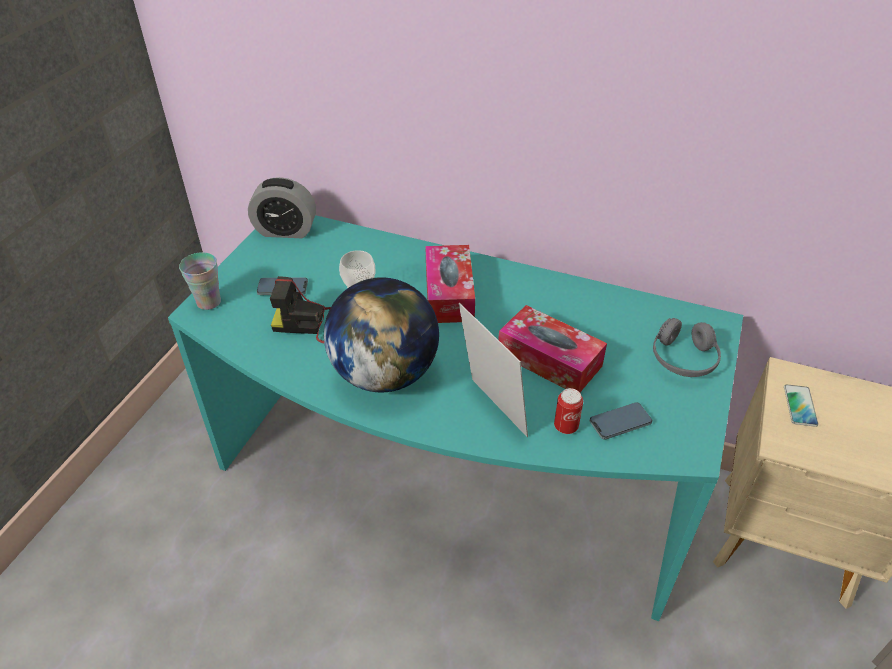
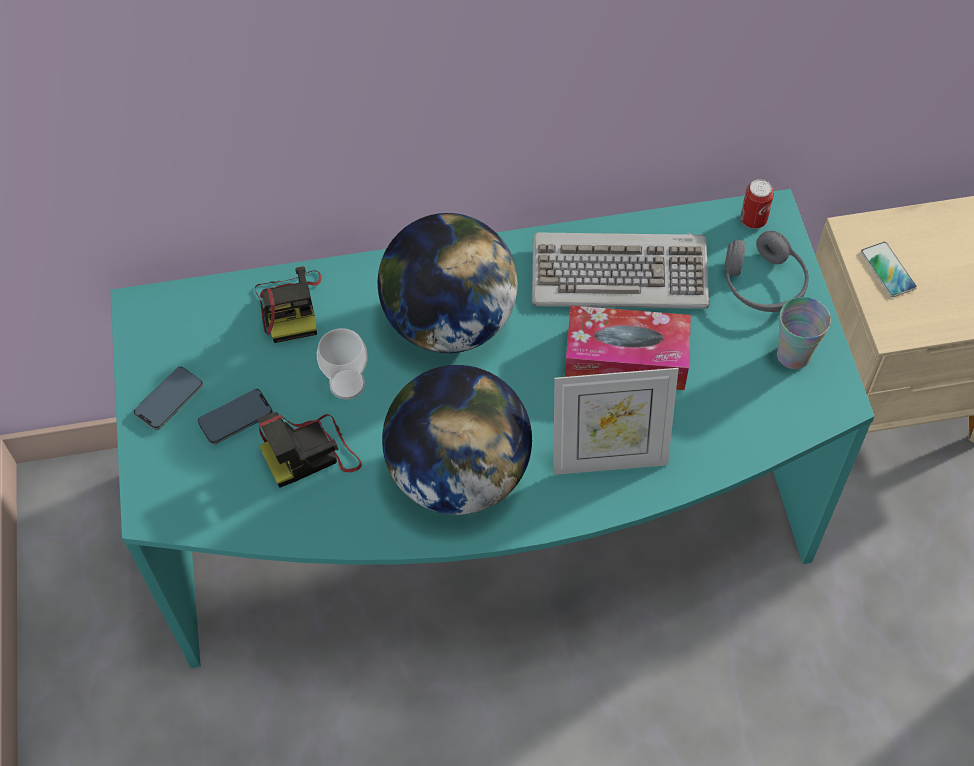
camera: 30 degrees left, 15 degrees up
cup [179,252,221,310] -> cup moved to [777,297,831,369]
alarm clock [248,177,316,238] -> none
tissue box [425,245,475,323] -> globe [378,213,518,353]
picture frame [459,303,528,437] -> picture frame turned 150 degrees clockwise [553,368,678,475]
can [554,388,583,434] -> can moved to [740,179,774,229]
phone [590,402,652,440] -> phone moved to [134,367,203,430]
none -> camera [255,266,321,343]
none -> keyboard [532,233,709,309]

